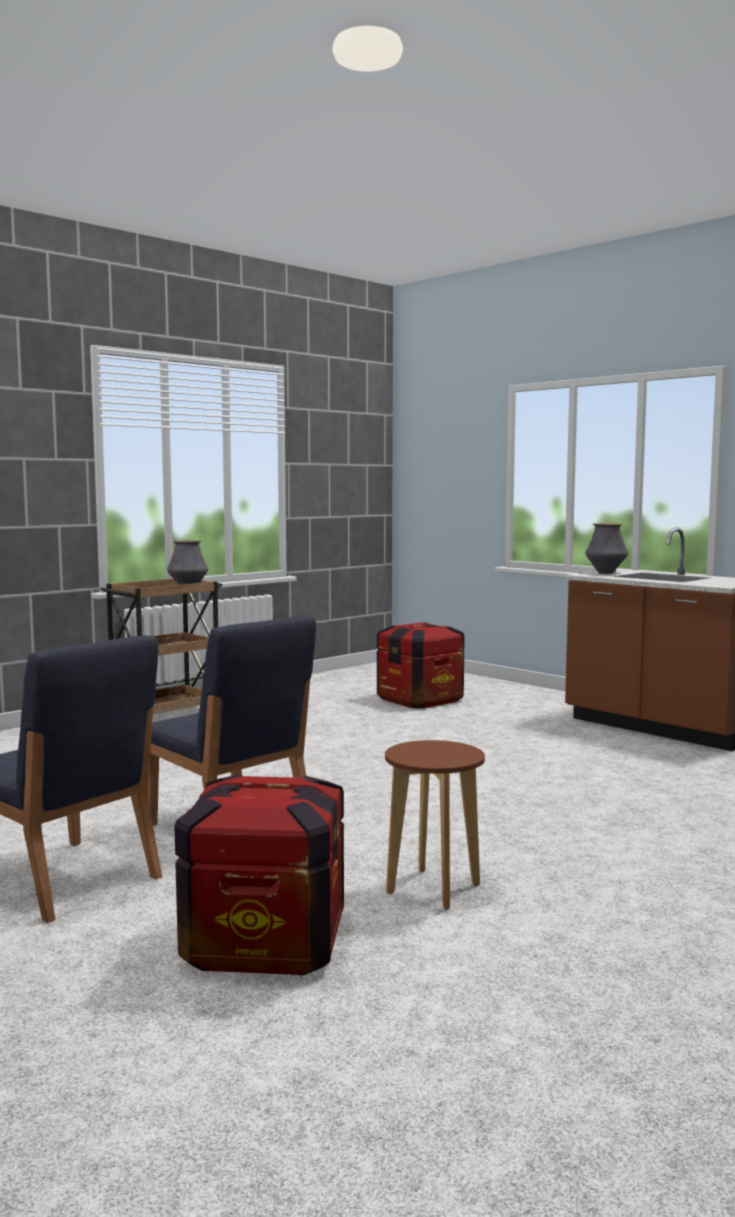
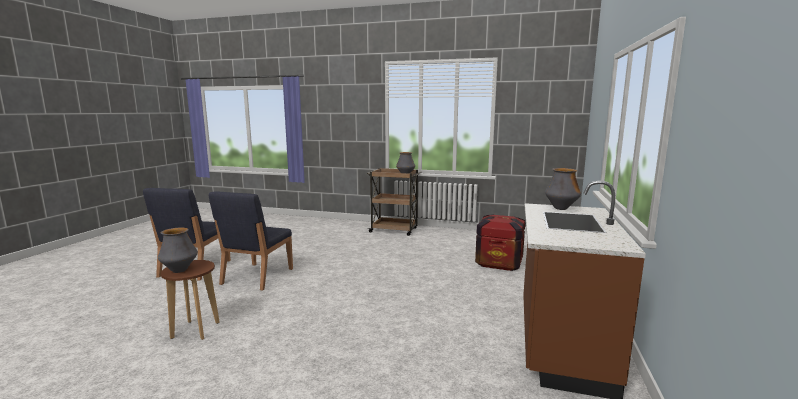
camera: 60 degrees right, 5 degrees up
crate [174,774,344,976] -> none
none -> vase [158,228,198,273]

